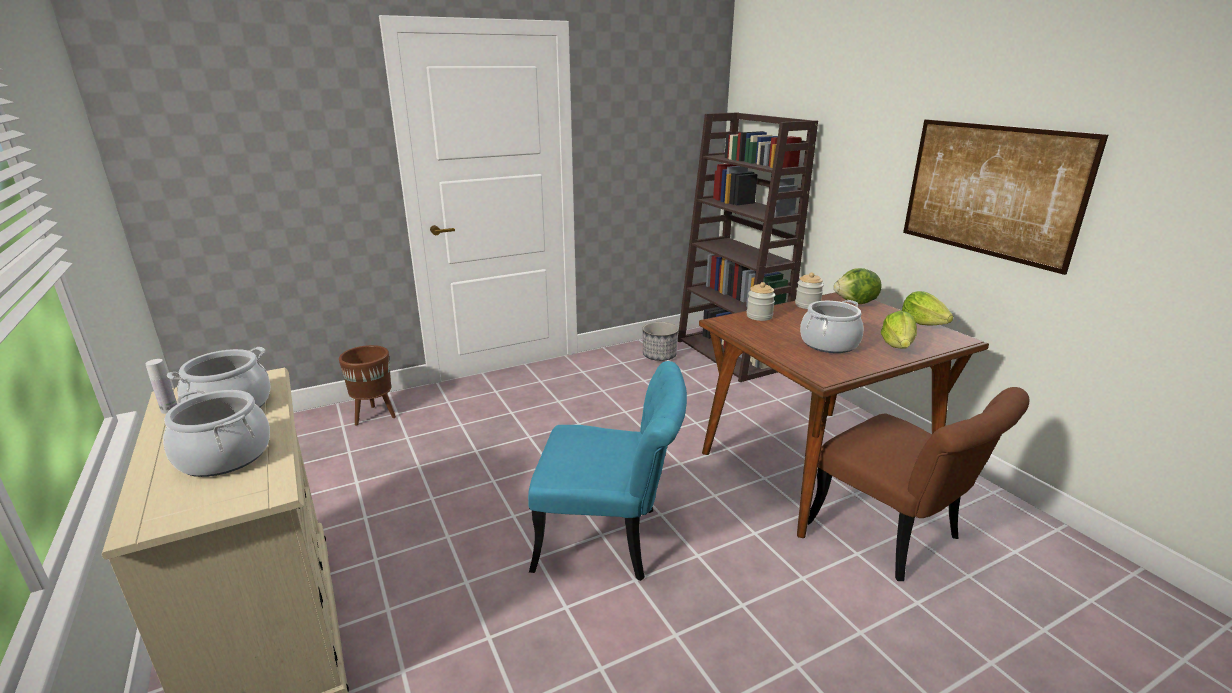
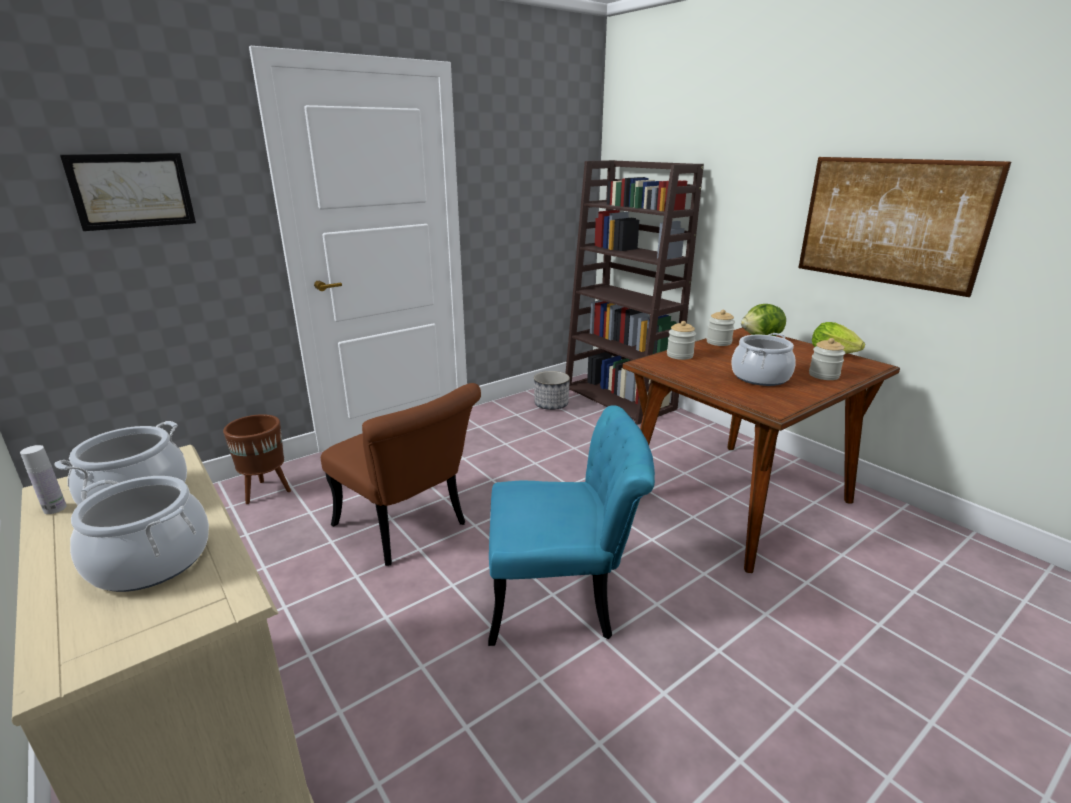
camera: 10 degrees left, 0 degrees up
brown chair [808,387,1030,581] -> brown chair moved to [321,383,481,566]
lettuce [881,311,917,348] -> jar [809,338,845,380]
none -> picture [60,153,196,231]

